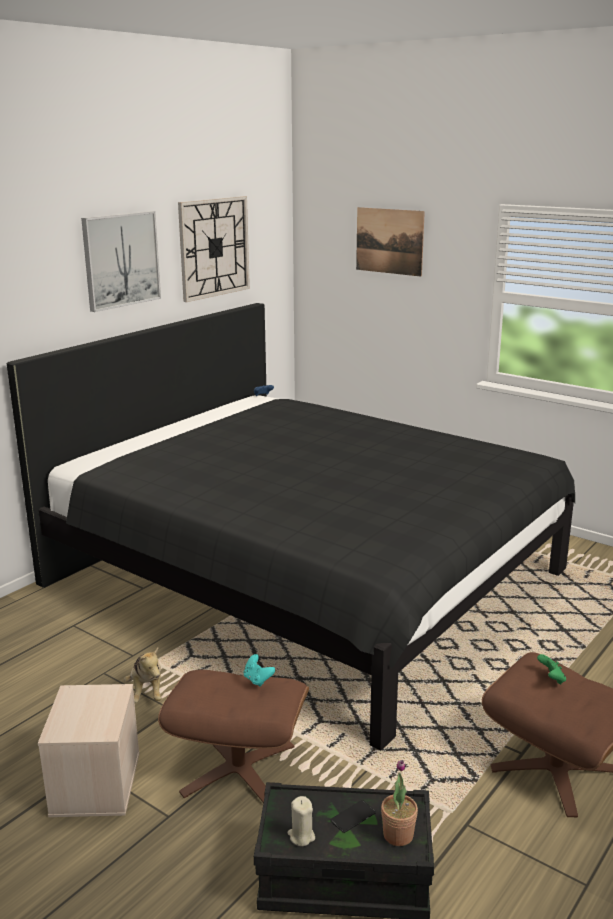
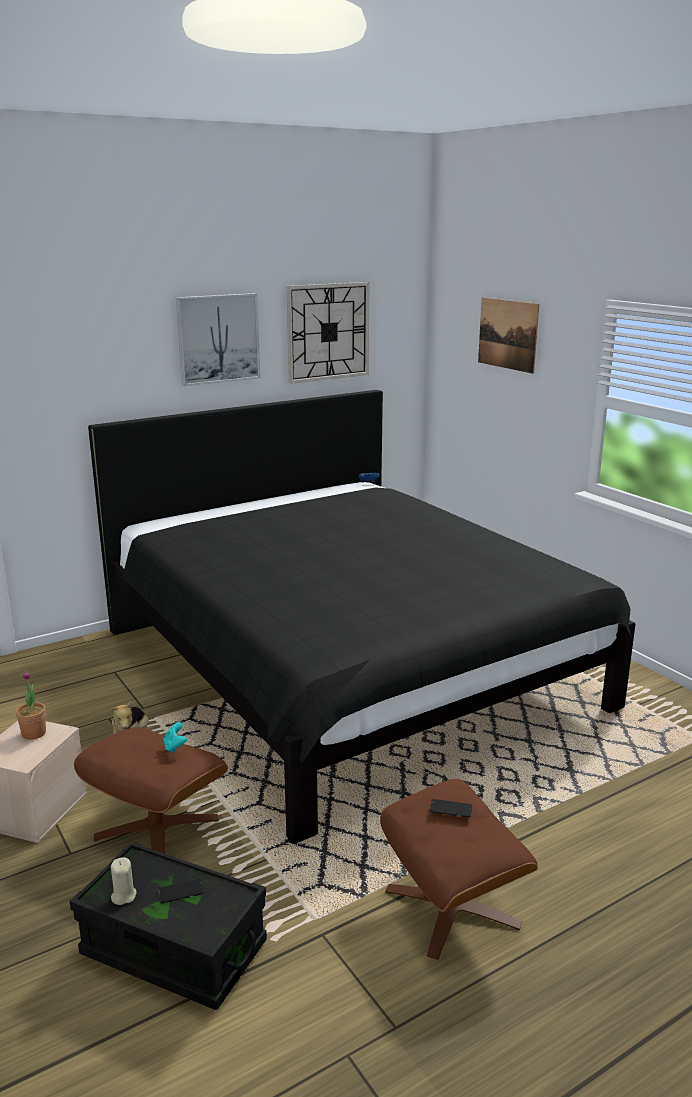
camera: 20 degrees right, 0 degrees up
potted plant [381,760,418,846] -> potted plant moved to [16,671,46,740]
green game controller [537,654,566,684] -> phone [430,799,472,817]

